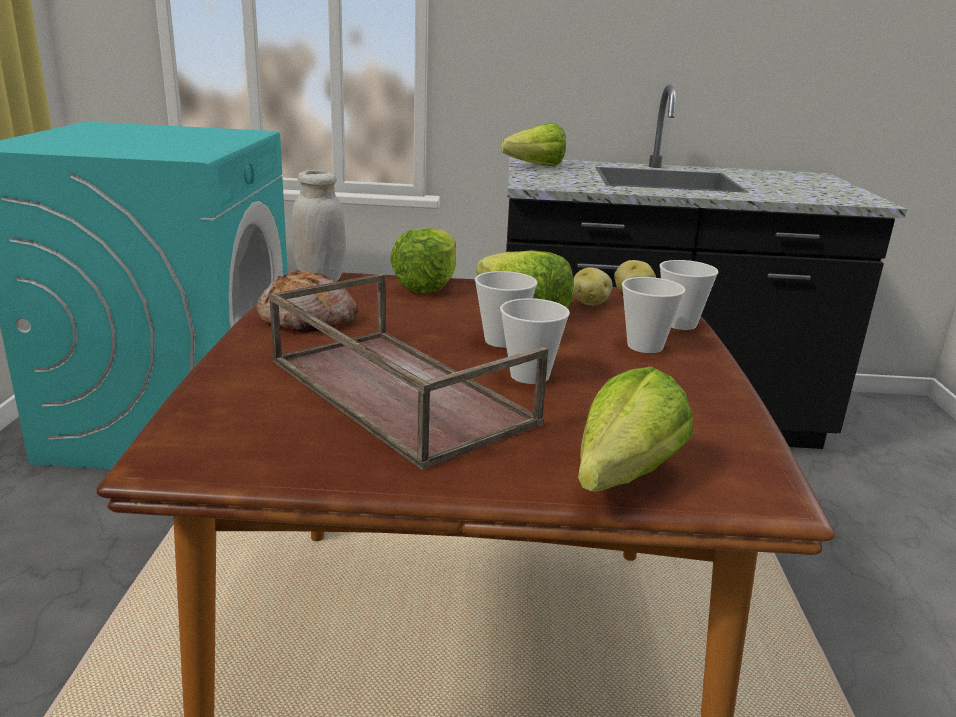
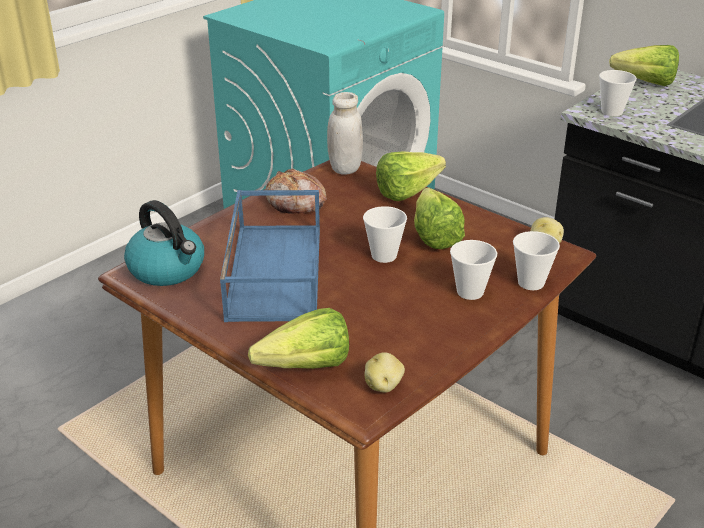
camera: 40 degrees right, 10 degrees up
brown tray [269,274,548,471] -> blue tray [220,190,320,322]
cup [500,298,570,384] -> cup moved to [599,70,637,116]
potato [573,267,612,306] -> potato moved to [364,352,405,393]
none -> kettle [124,200,204,286]

